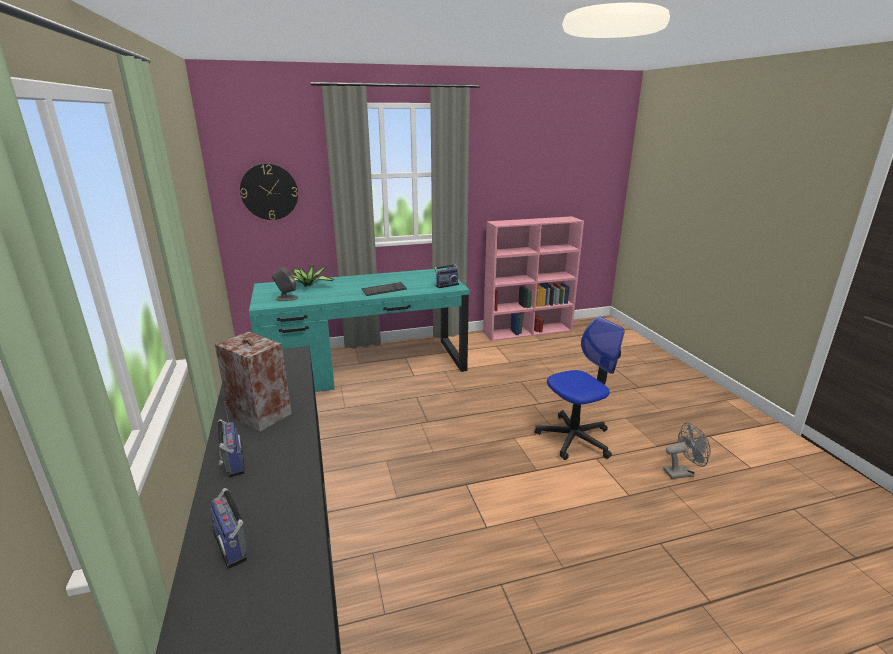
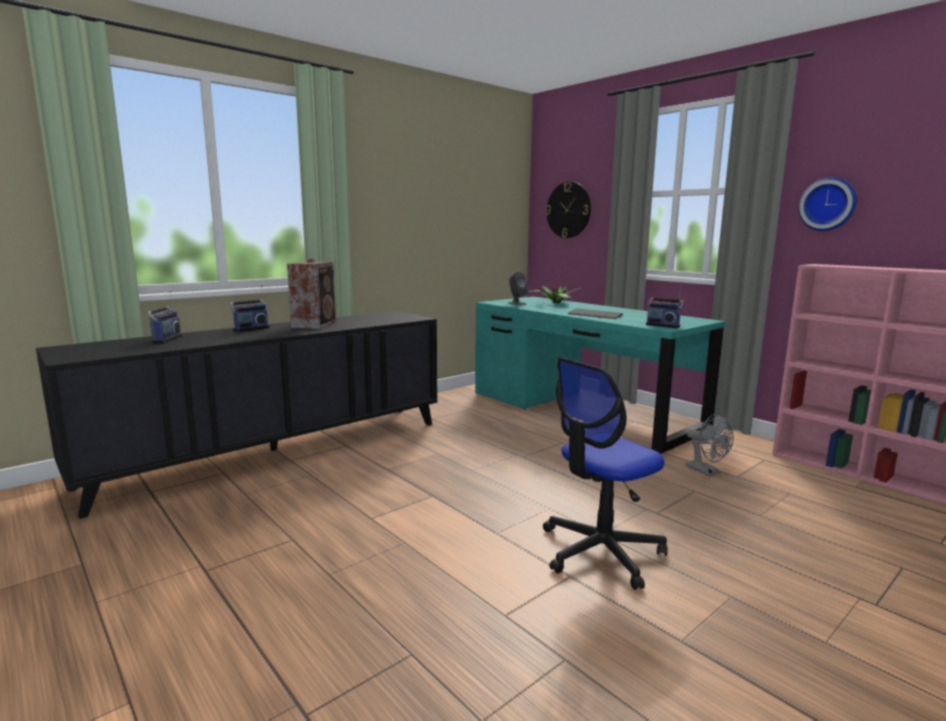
camera: 65 degrees right, 10 degrees down
radio [210,488,248,569] -> radio turned 150 degrees clockwise [147,290,182,343]
office chair [534,316,625,460] -> office chair turned 105 degrees clockwise [543,357,668,590]
grey fan [663,423,711,479] -> grey fan moved to [686,413,733,476]
none -> wall clock [799,177,857,231]

